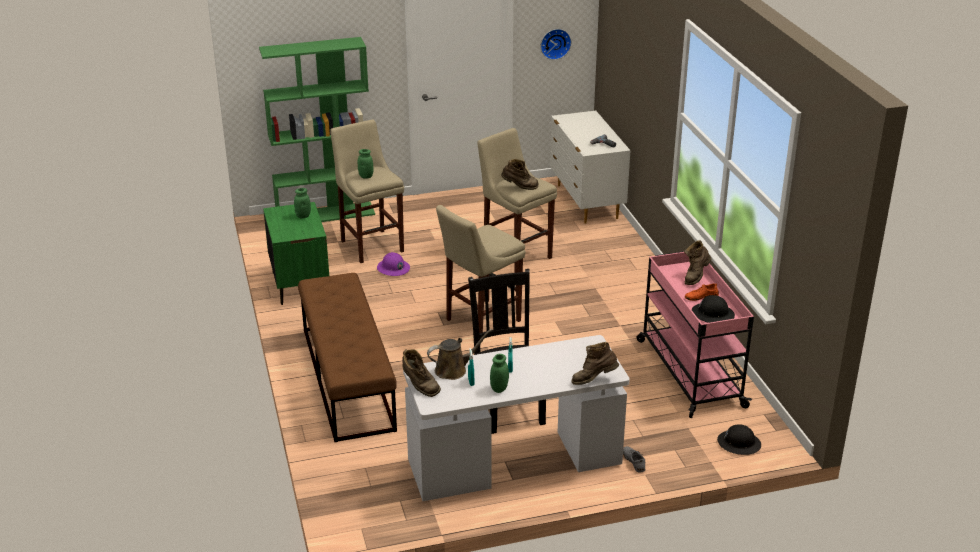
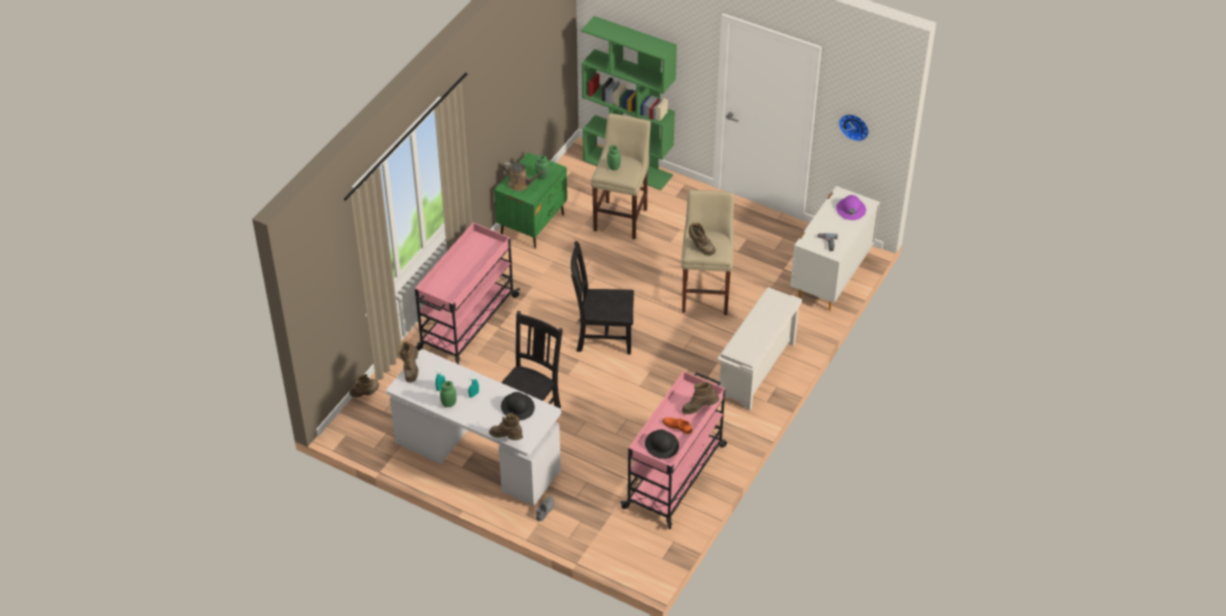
camera: 45 degrees right, 15 degrees up
brown bench [298,273,397,442] -> pink cart [415,223,520,364]
purple hard hat [377,252,410,276] -> purple hard hat moved to [836,195,866,220]
brown watering can [427,329,493,380] -> brown watering can moved to [502,162,546,191]
beige stool [436,205,525,333] -> black chair [571,241,634,354]
black hard hat [717,424,761,455] -> black hard hat moved to [501,392,535,421]
none -> brown boot [349,374,379,398]
none -> white shoe rack [717,287,802,411]

